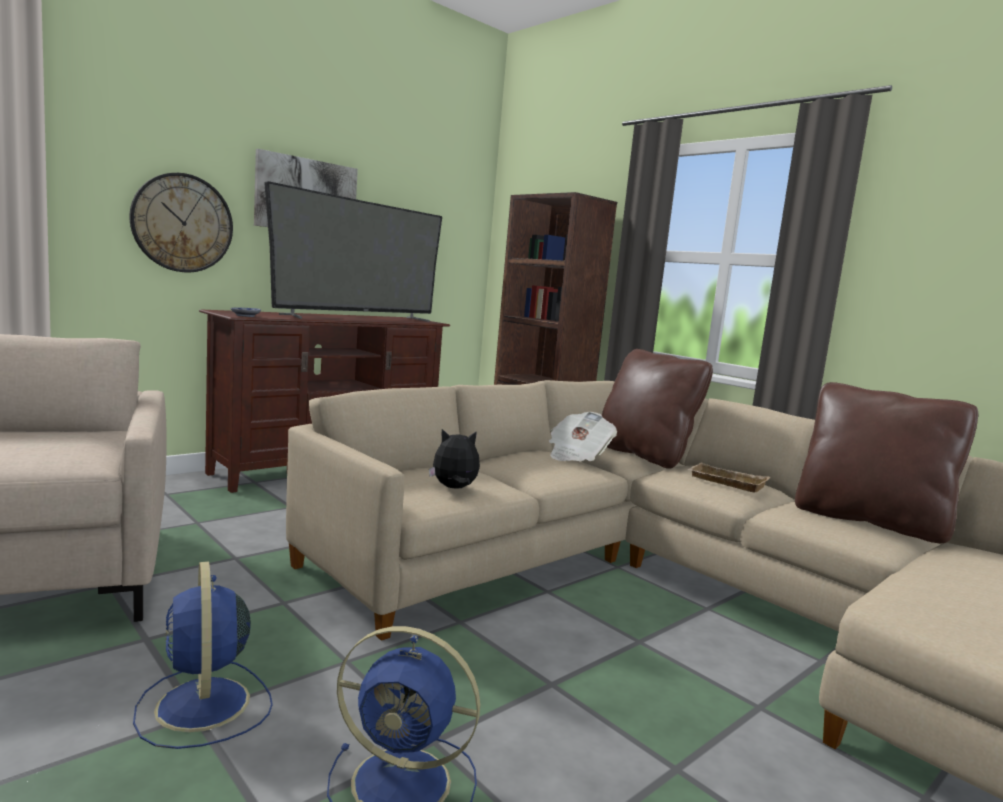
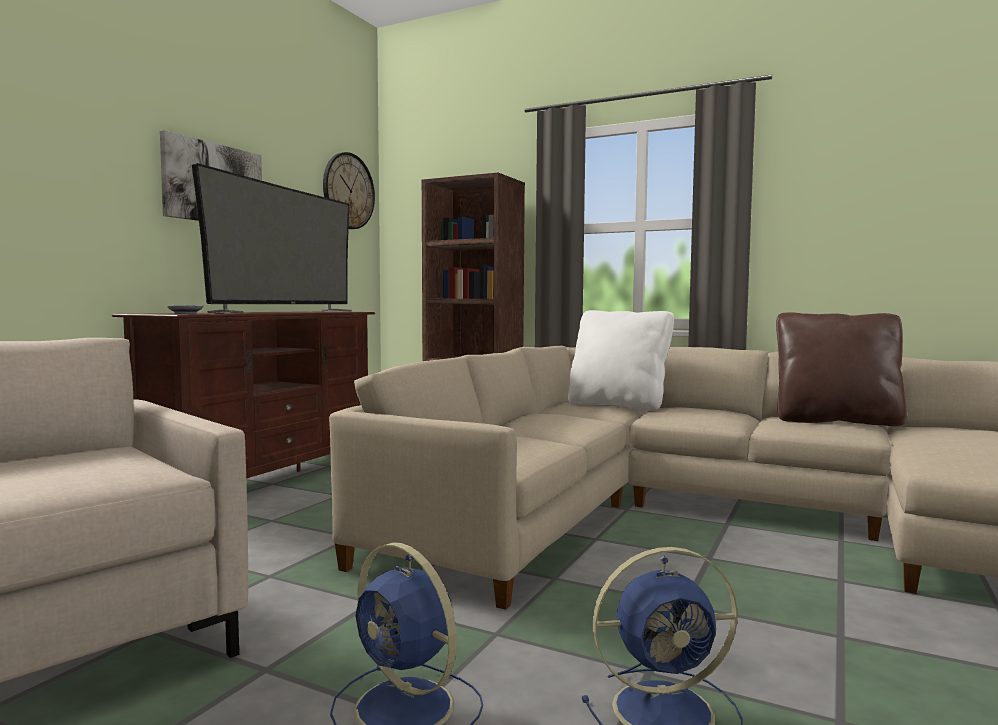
camera: 20 degrees left, 5 degrees down
wall clock [130,173,233,272] -> wall clock moved to [323,152,375,229]
plush toy [429,429,480,489] -> none
newspaper [548,412,617,461] -> none
brown pillow [602,349,713,469] -> white pillow [568,310,674,411]
beige tray [687,463,770,493] -> none

